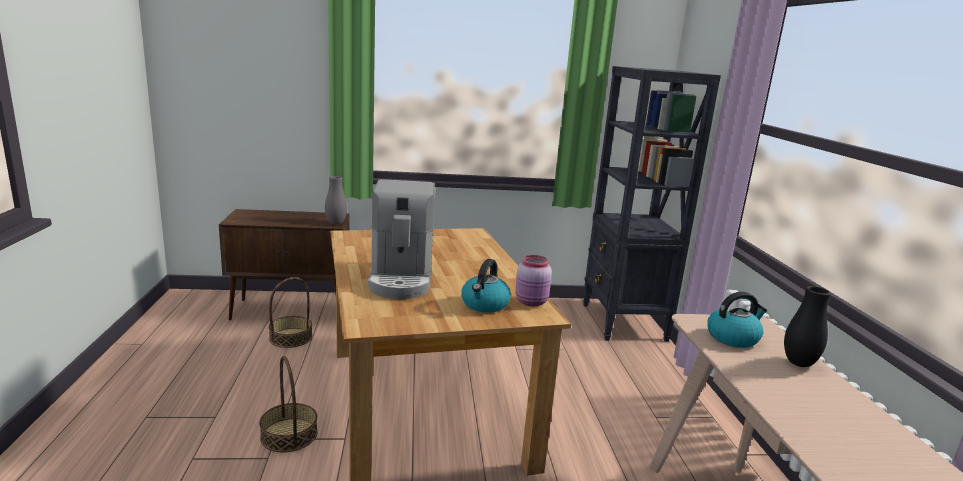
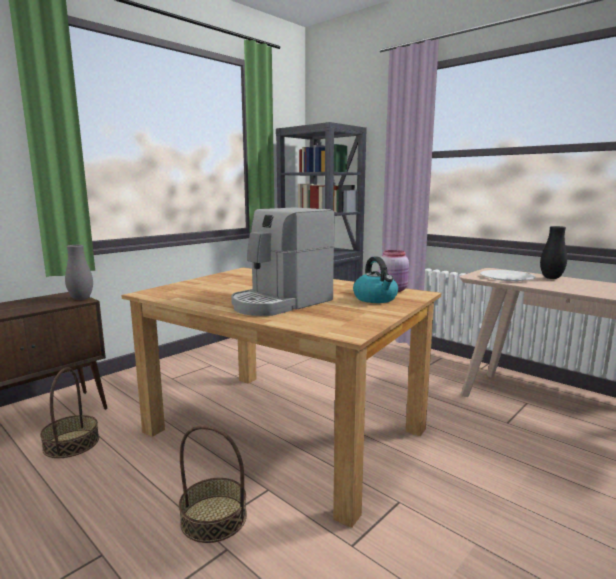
camera: 40 degrees left, 5 degrees down
coffee machine [368,179,435,299] -> coffee machine turned 90 degrees clockwise [231,208,335,316]
kettle [707,292,767,348] -> white plate [480,270,535,281]

